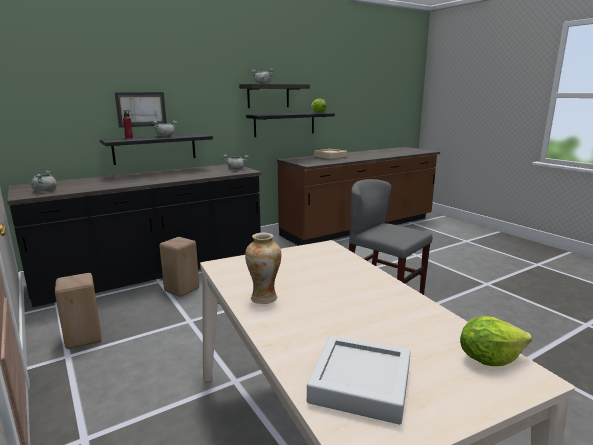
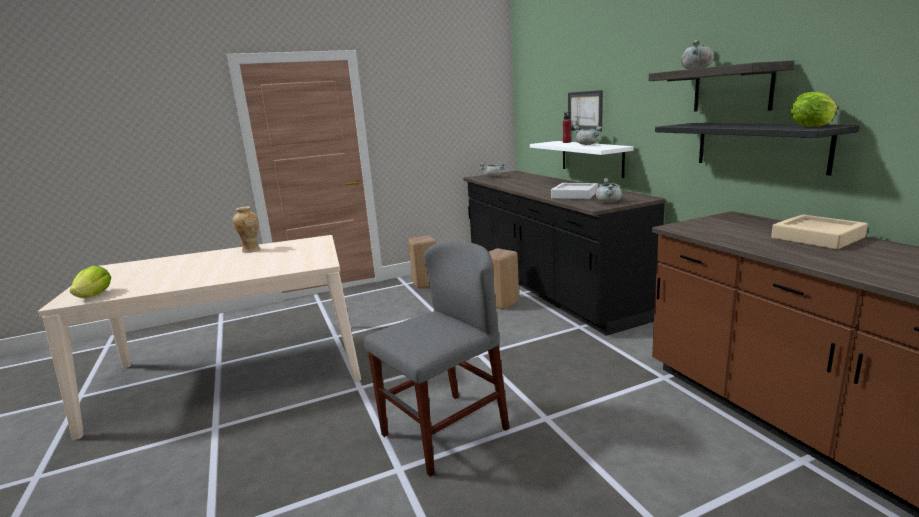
camera: 100 degrees right, 0 degrees up
black shelf [100,134,213,165] -> white shelf [530,141,634,178]
grey tray [307,336,411,425] -> grey tray moved to [551,183,598,199]

